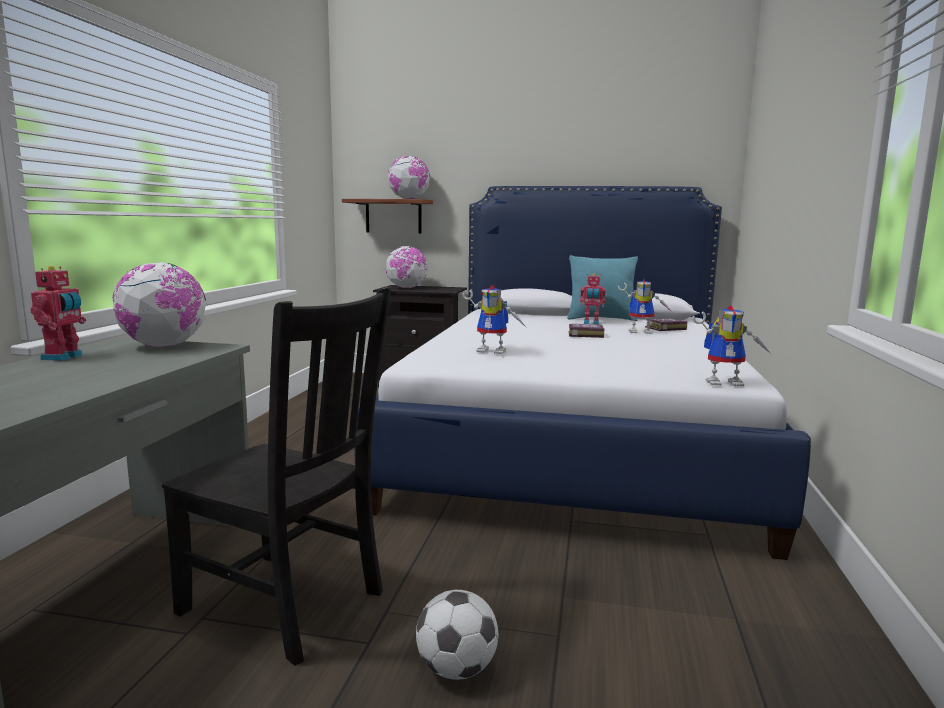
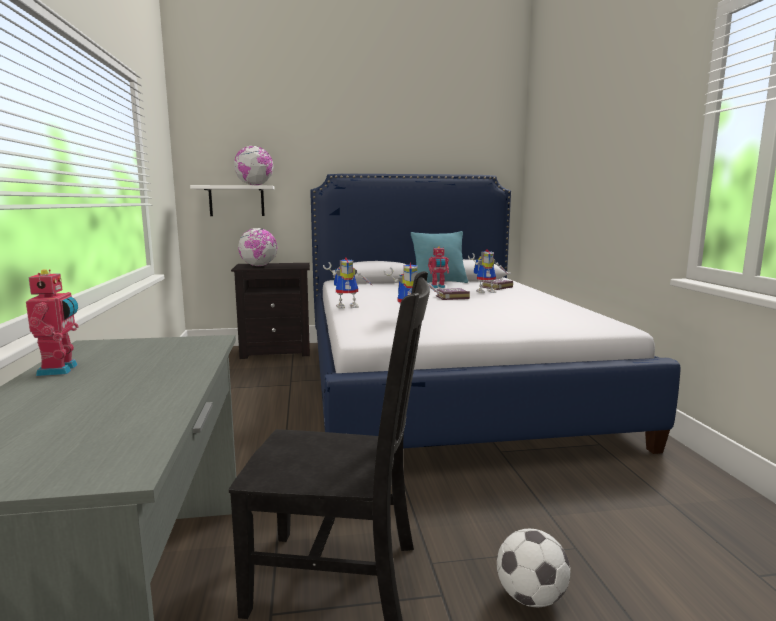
camera: 20 degrees left, 0 degrees up
globe [112,262,206,347] -> none
brown shelf [342,199,433,233] -> white shelf [190,185,274,216]
toy robot [692,305,771,386] -> toy robot moved to [323,258,373,309]

